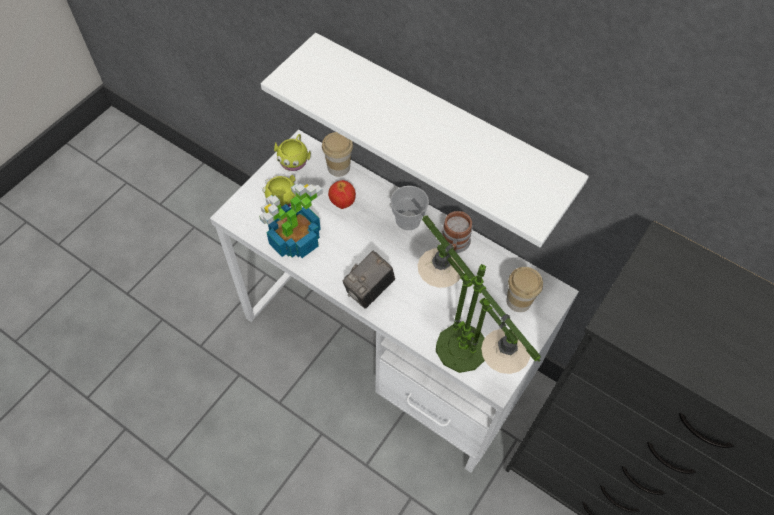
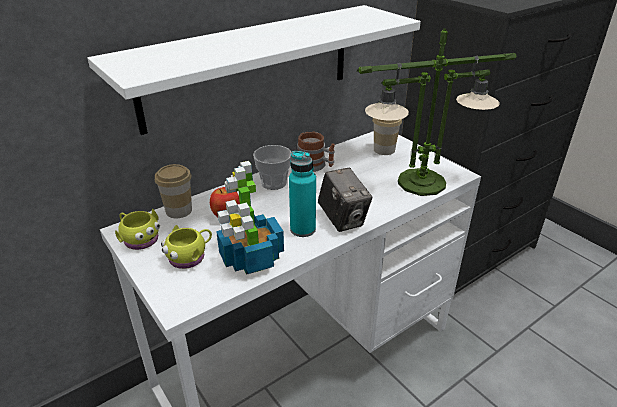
camera: 70 degrees left, 25 degrees down
none -> turquoise bottle [289,151,316,237]

